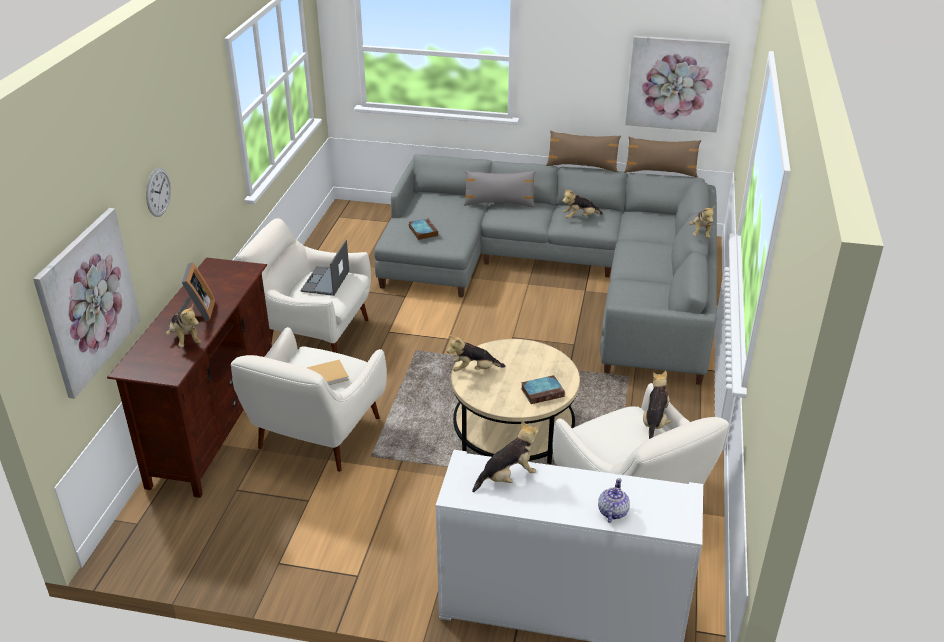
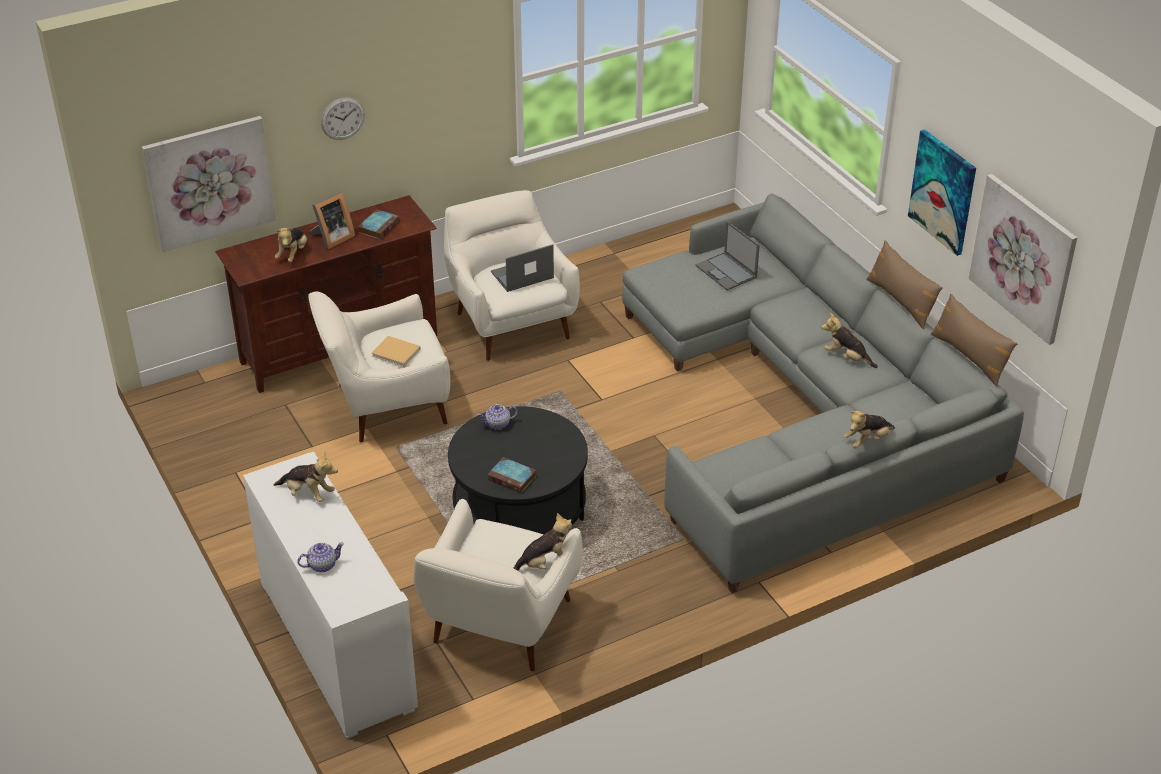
camera: 50 degrees right, 5 degrees up
book [409,219,438,240] -> book moved to [358,209,399,239]
plush toy [447,335,505,371] -> teapot [477,404,518,430]
beige coffee table [451,339,580,464] -> black coffee table [448,406,588,534]
grey pillow [464,170,536,207] -> none
none -> laptop [695,221,760,290]
none -> picture [908,130,976,256]

